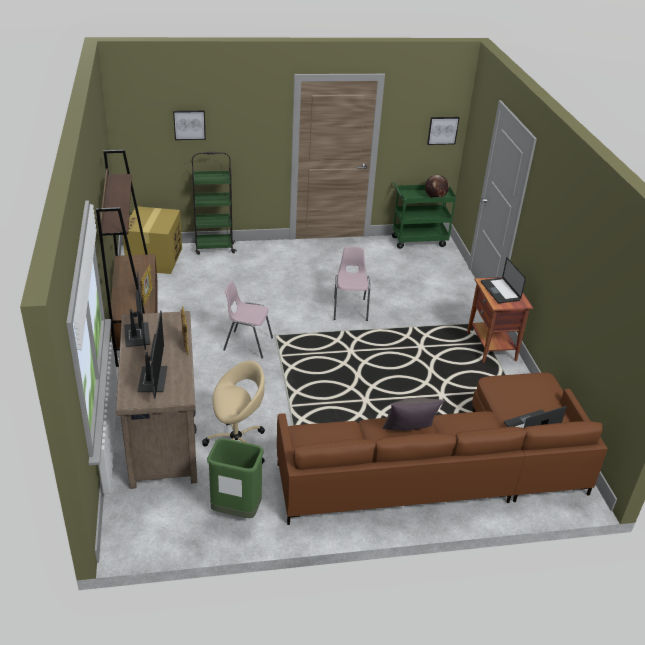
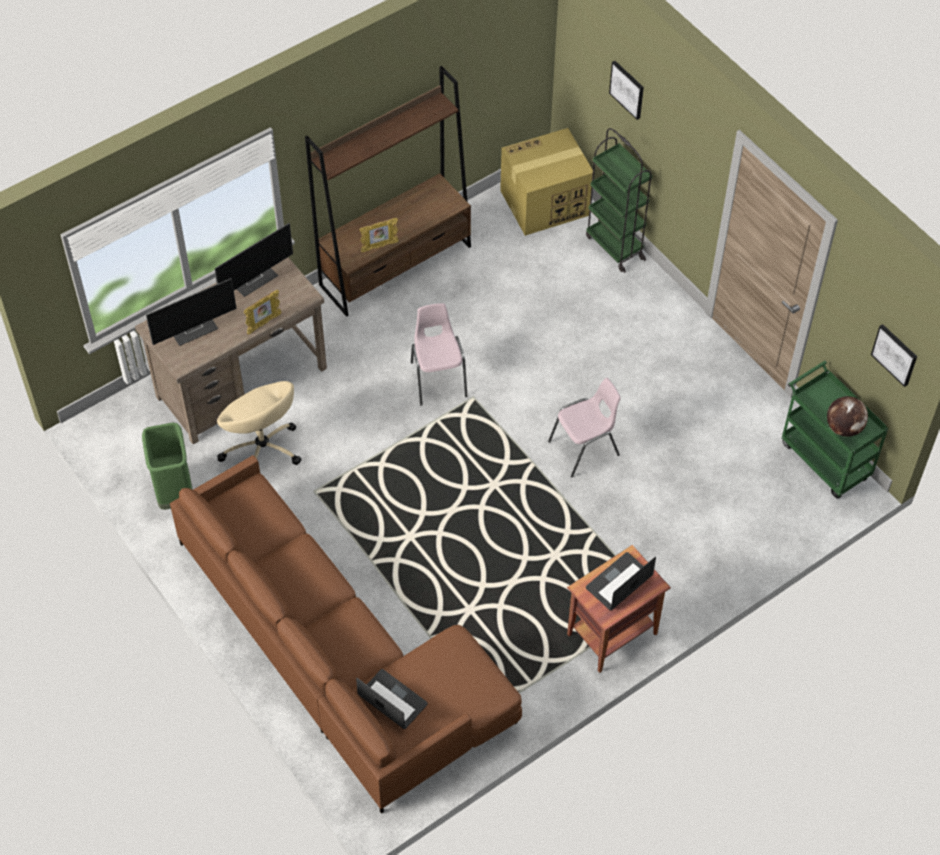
camera: 65 degrees right, 20 degrees up
grey pillow [382,398,445,430] -> none

